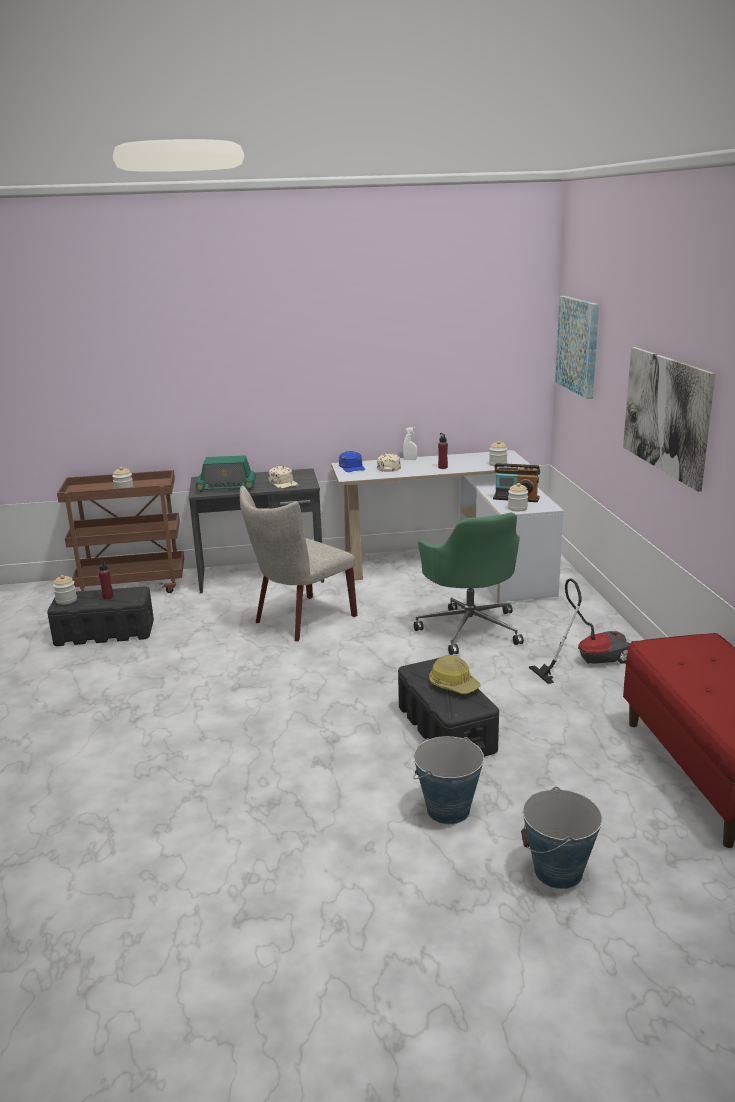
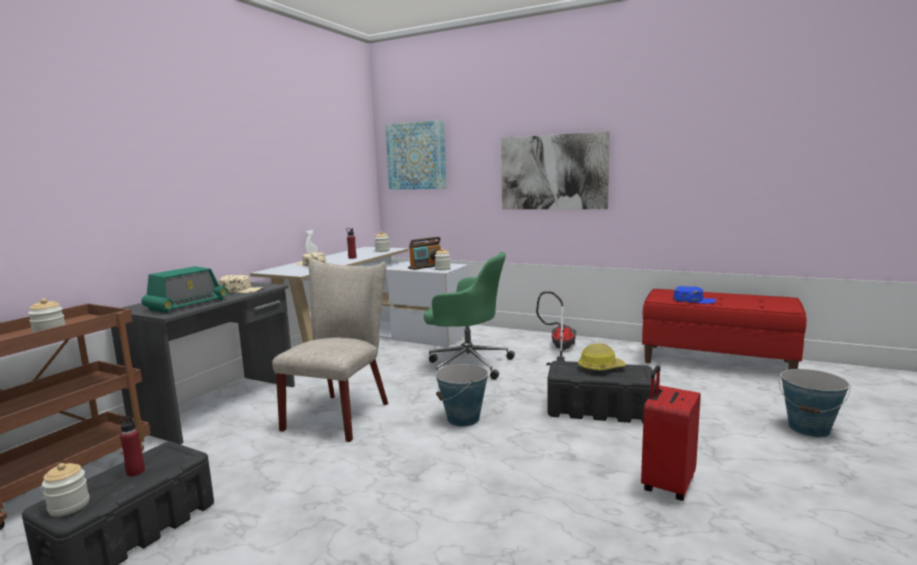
camera: 55 degrees left, 10 degrees down
beige chair [240,486,357,641] -> beige chair turned 150 degrees counterclockwise [272,259,388,442]
blue cap [339,451,365,472] -> blue cap moved to [673,286,716,304]
bucket [413,736,484,824] -> bucket moved to [436,362,488,427]
none -> red suitcase [641,366,701,501]

